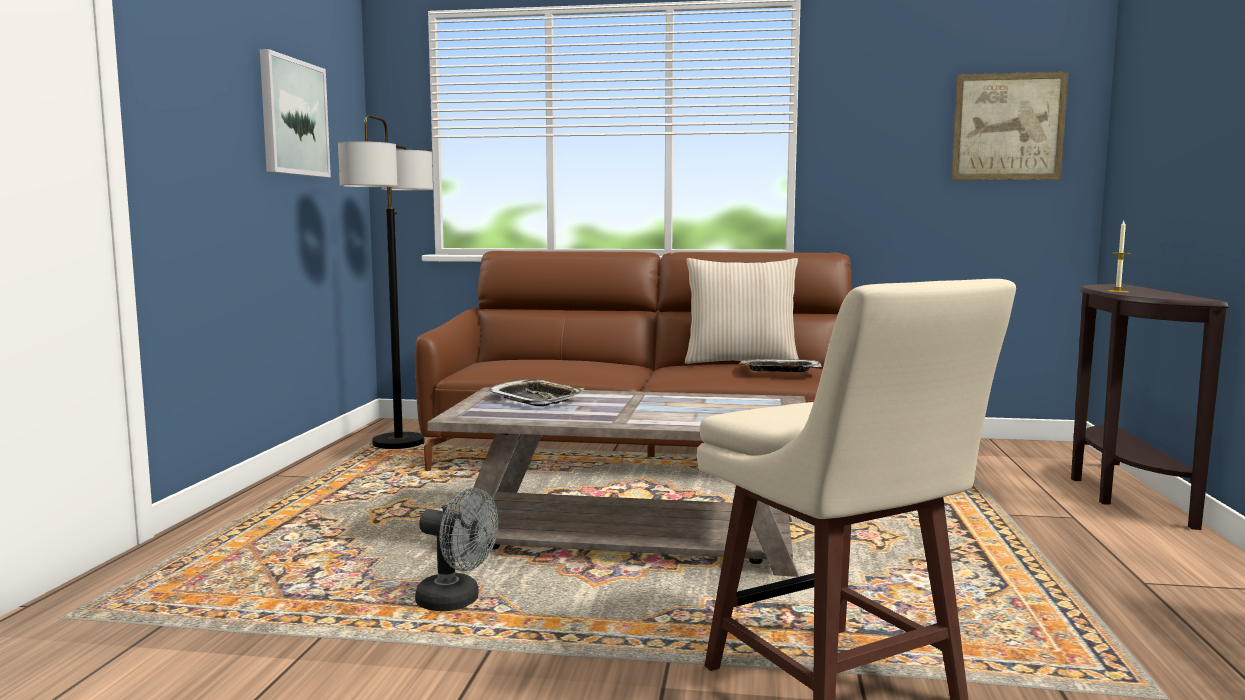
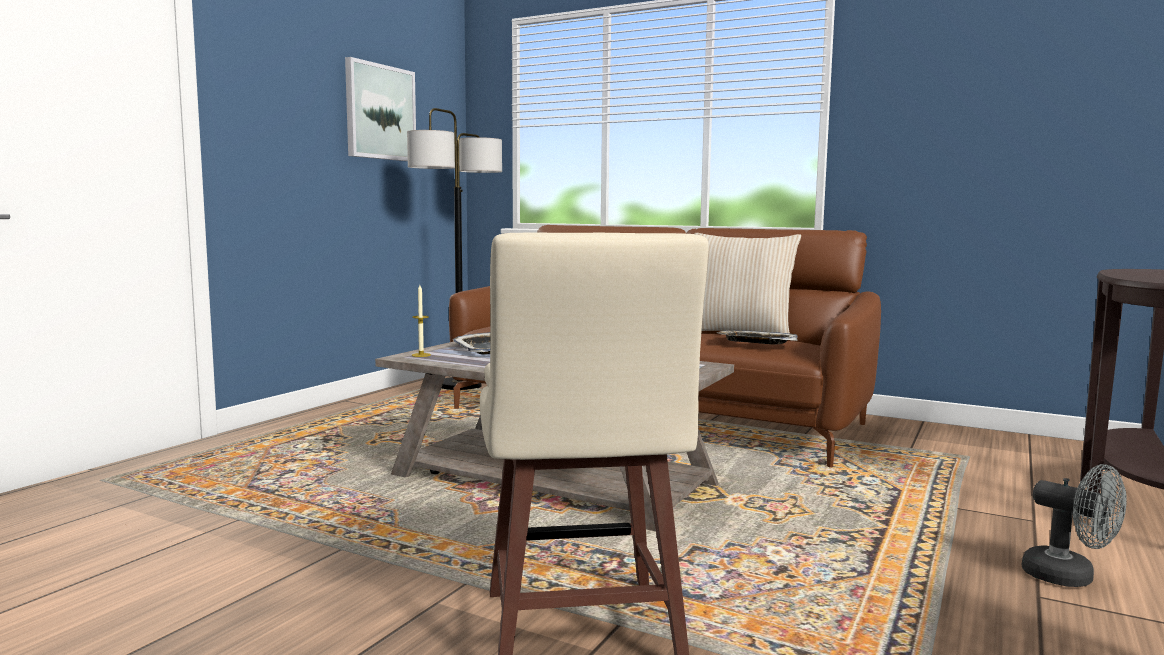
camera: 20 degrees right, 0 degrees up
grey fan [415,488,498,611] -> grey fan moved to [1021,464,1126,587]
picture [951,72,1068,181] -> none
candle [1108,221,1130,292] -> candle moved to [412,285,431,357]

